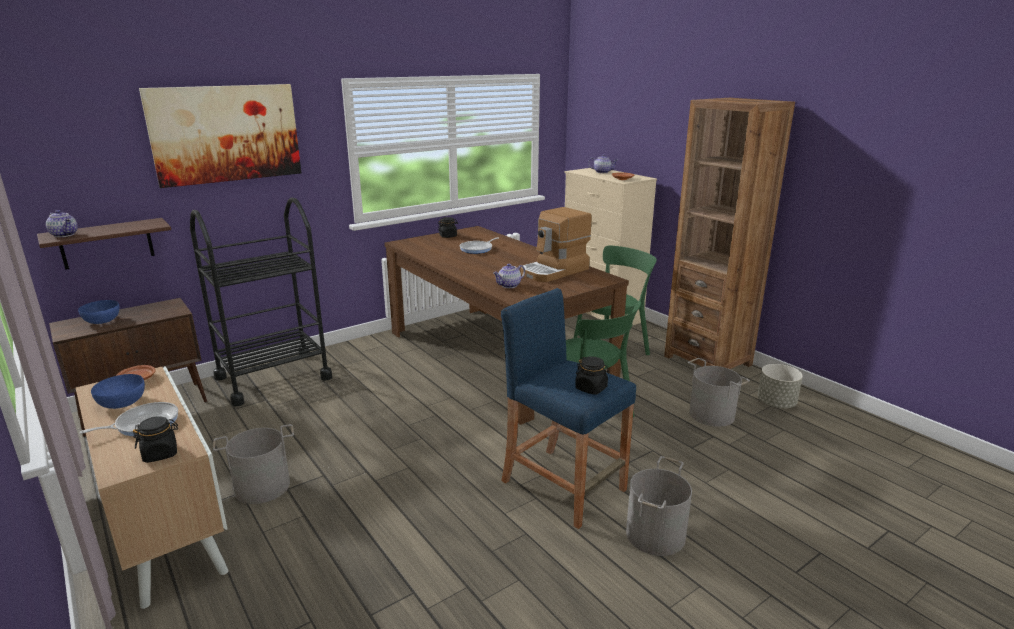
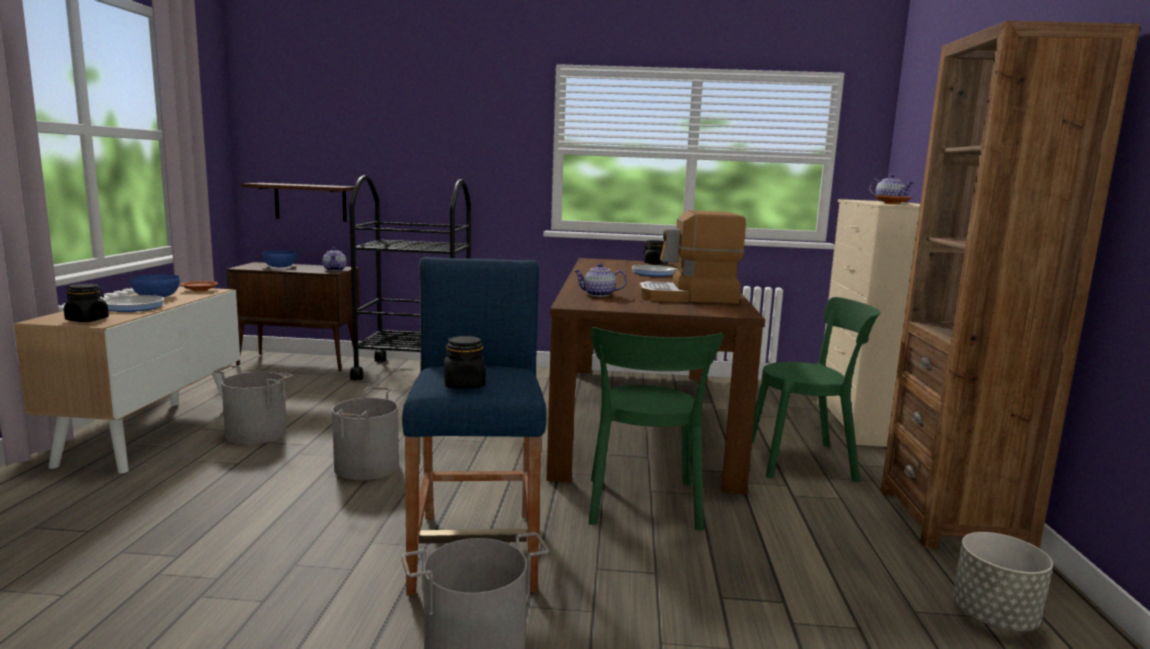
camera: 40 degrees right, 10 degrees down
teapot [46,210,78,237] -> teapot moved to [322,248,347,271]
picture [139,84,301,188] -> none
grey bucket [688,358,750,427] -> grey bucket moved to [332,387,399,480]

